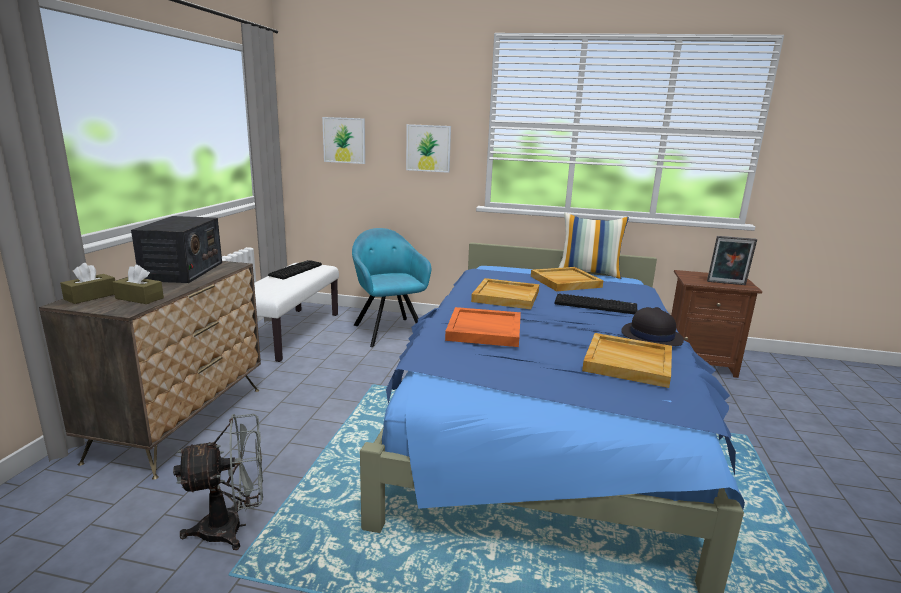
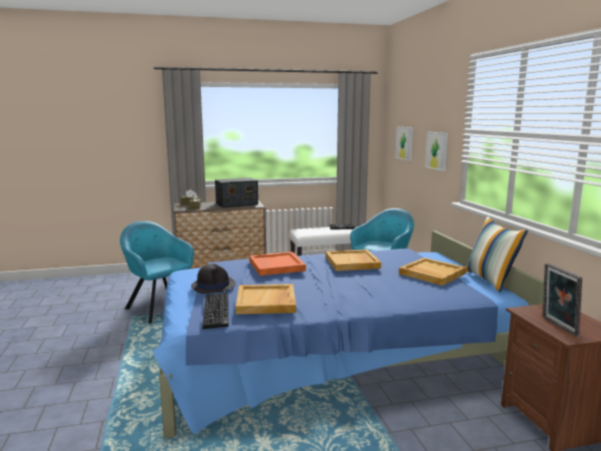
camera: 65 degrees right, 5 degrees down
grey fan [173,414,263,550] -> turquoise armchair [120,221,194,324]
keyboard [555,293,637,314] -> keyboard moved to [202,293,229,329]
black hat [621,307,684,346] -> black hat moved to [191,264,236,294]

